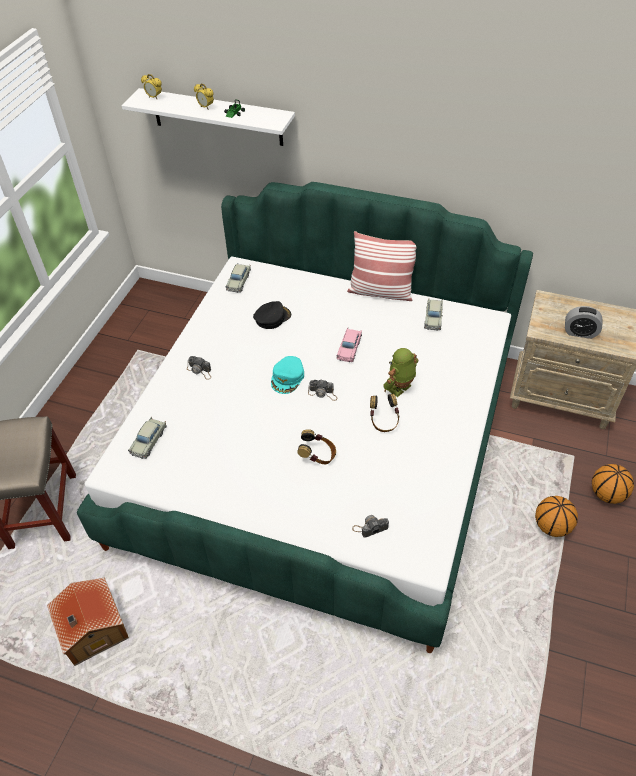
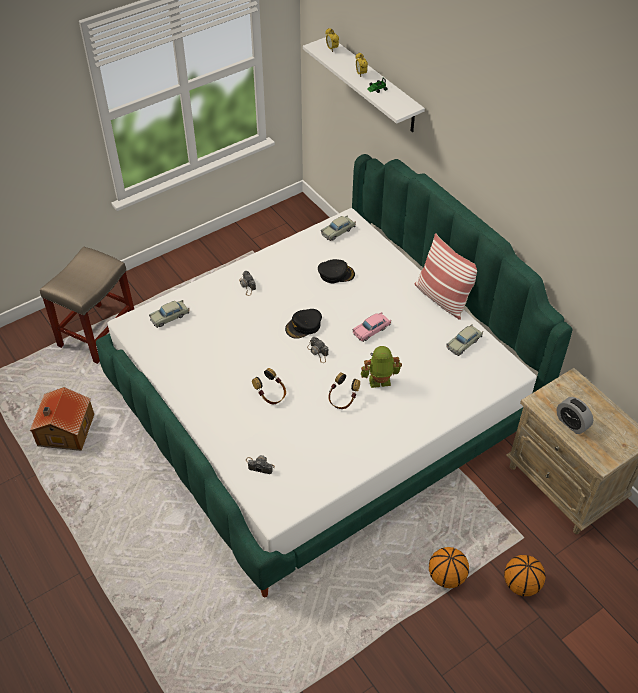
camera: 35 degrees right, 0 degrees up
turquoise cap [271,356,304,394] -> black cap [285,309,322,339]

